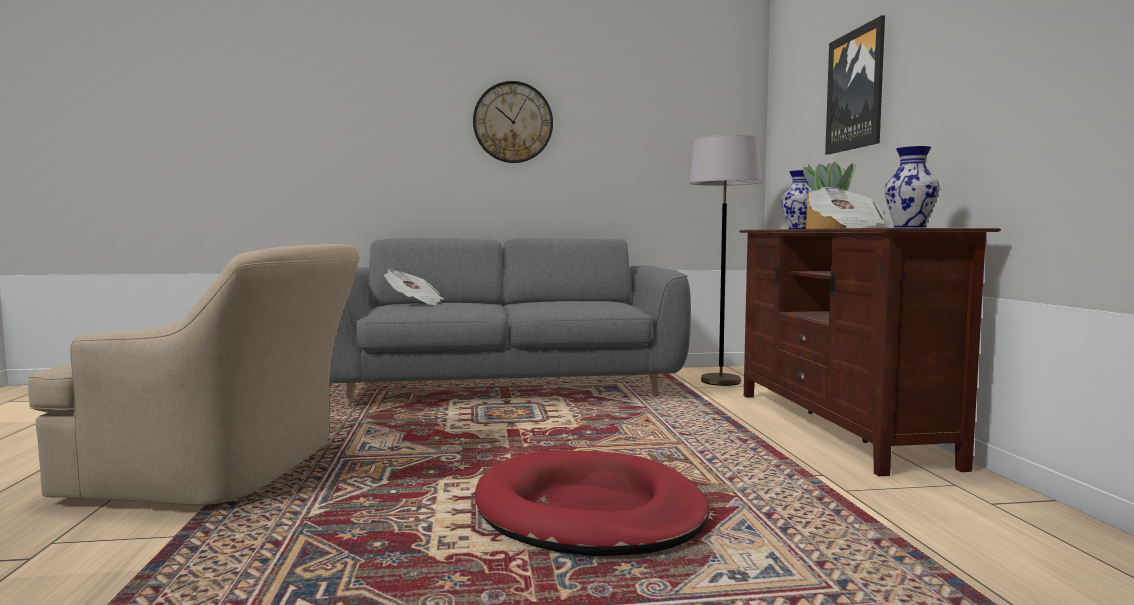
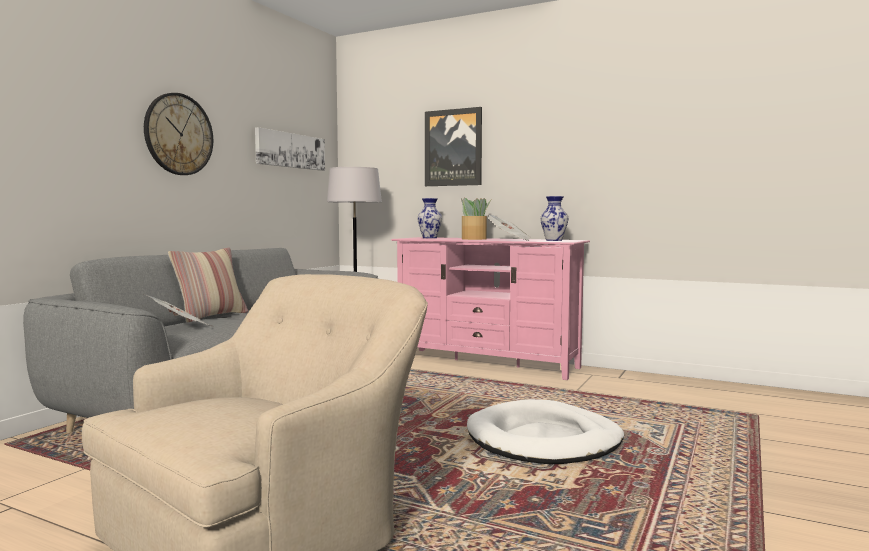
camera: 55 degrees left, 0 degrees up
red dog bed [475,450,709,557] -> white dog bed [467,399,624,464]
brown tv stand [739,228,1001,476] -> pink tv stand [391,237,590,380]
none -> pillow [168,248,248,323]
none -> picture [255,127,325,171]

